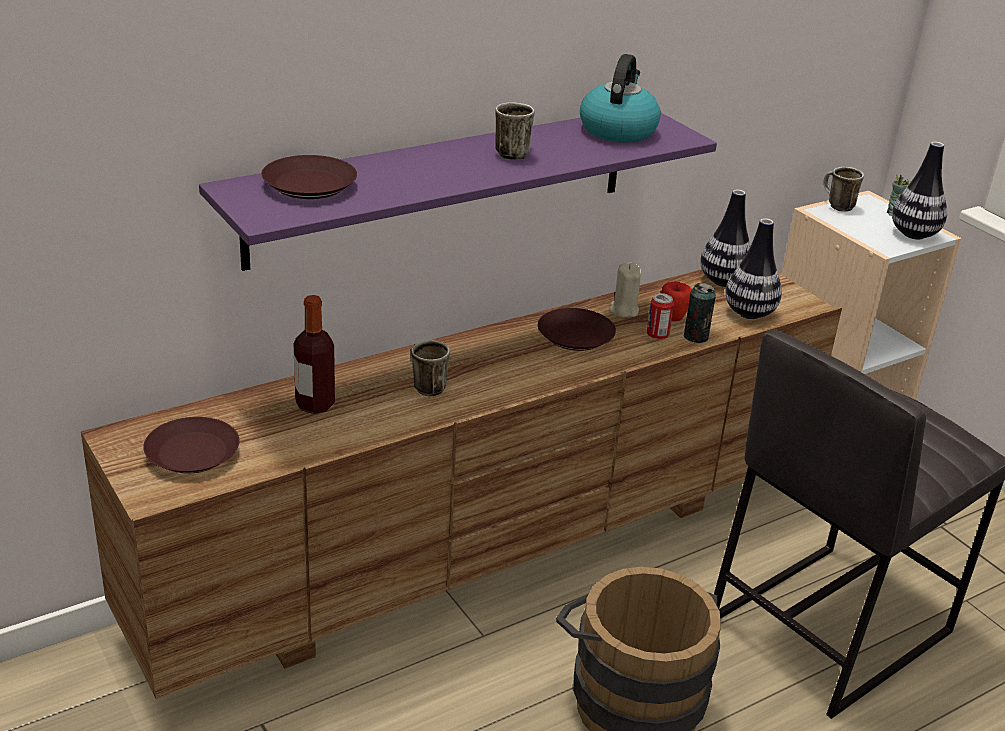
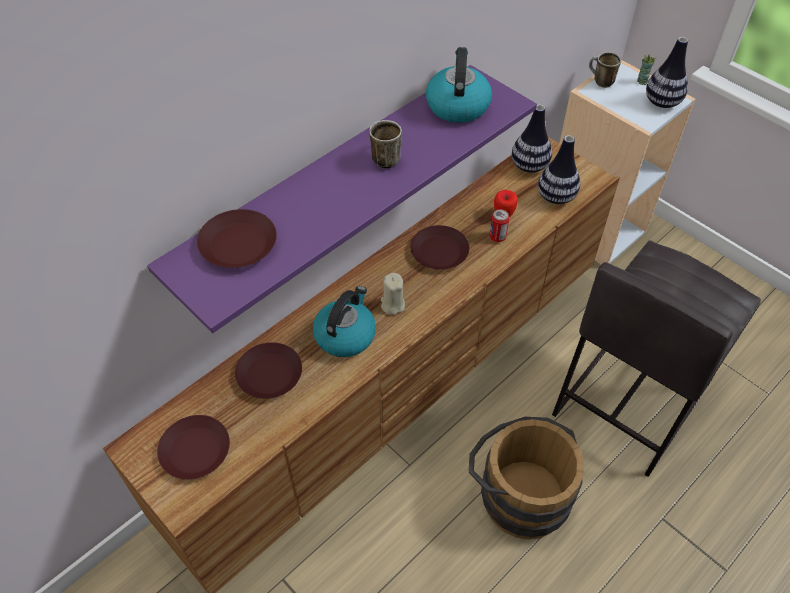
camera: 10 degrees left, 20 degrees up
bottle [294,295,335,414] -> brown plate [235,342,302,399]
mug [410,340,450,396] -> kettle [313,286,376,357]
beige candle [610,263,641,317] -> beige candle moved to [381,273,405,315]
can [684,283,716,343] -> none

